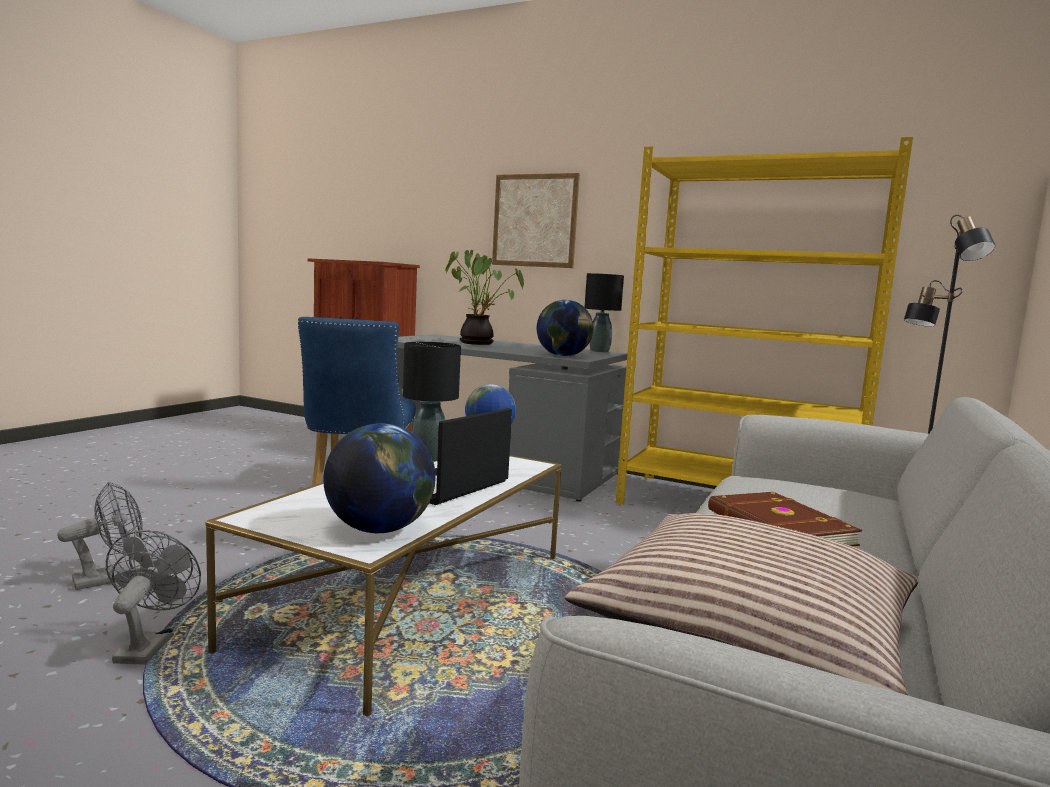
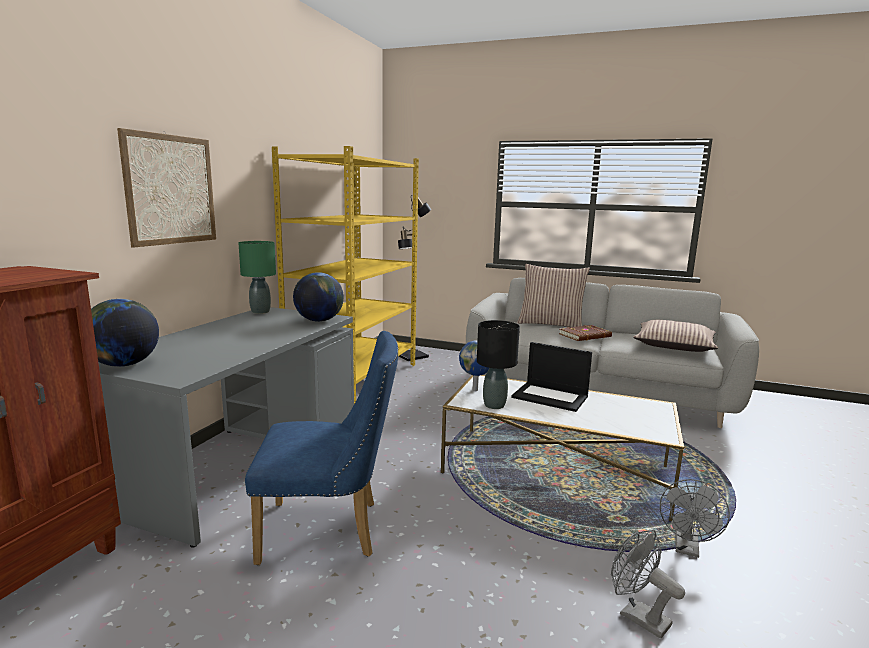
camera: 95 degrees left, 5 degrees up
grey fan [106,530,201,665] -> grey fan turned 60 degrees counterclockwise [660,479,730,558]
globe [323,423,436,533] -> globe moved to [91,299,159,367]
potted plant [445,250,524,345] -> none
black table lamp [585,273,624,353] -> green table lamp [238,241,276,314]
none -> pillow [517,264,590,327]

